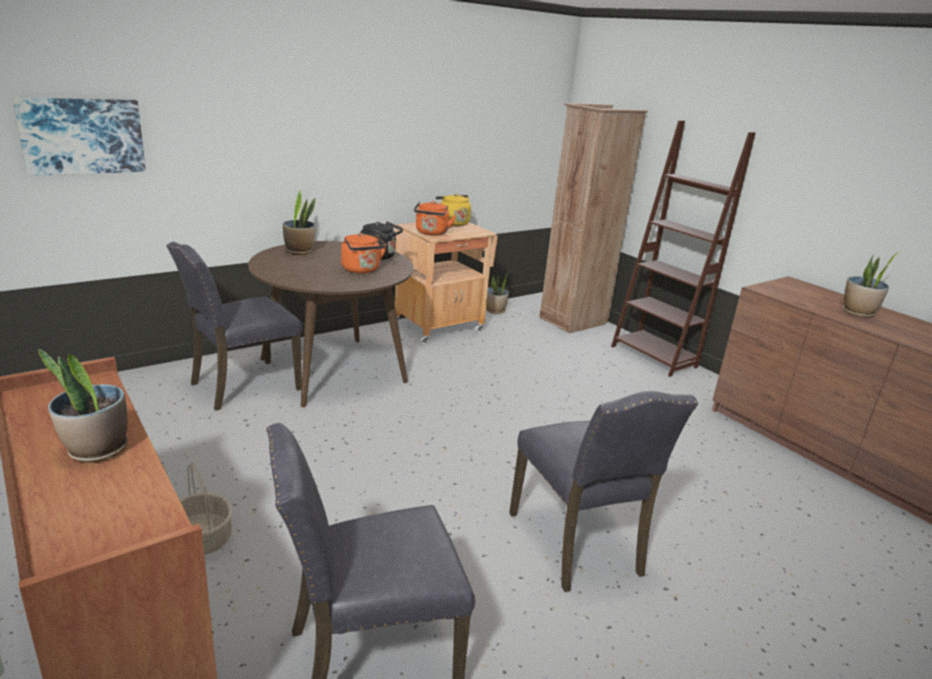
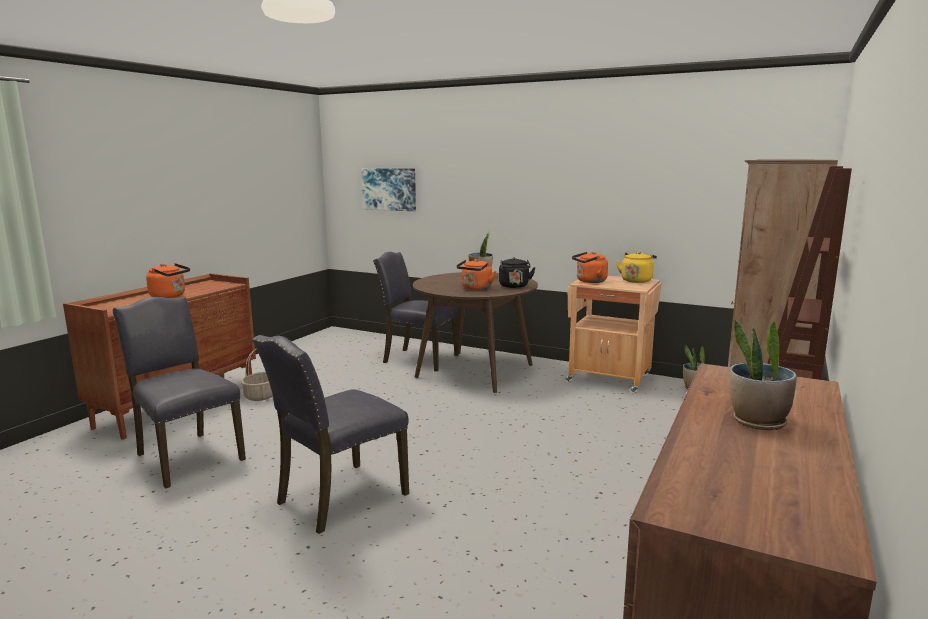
camera: 65 degrees right, 10 degrees down
potted plant [38,349,128,463] -> orange kettle [146,263,190,298]

